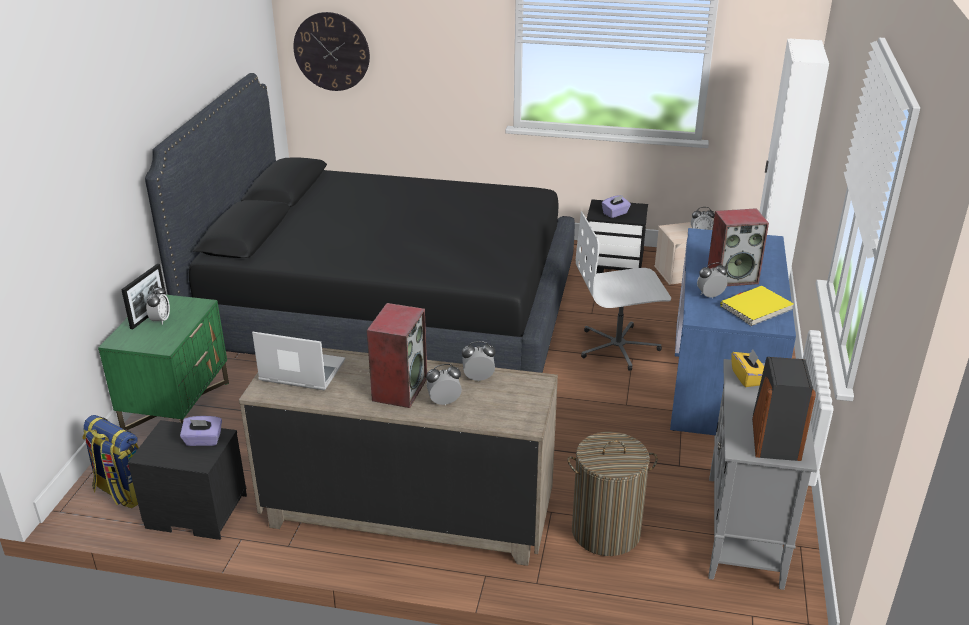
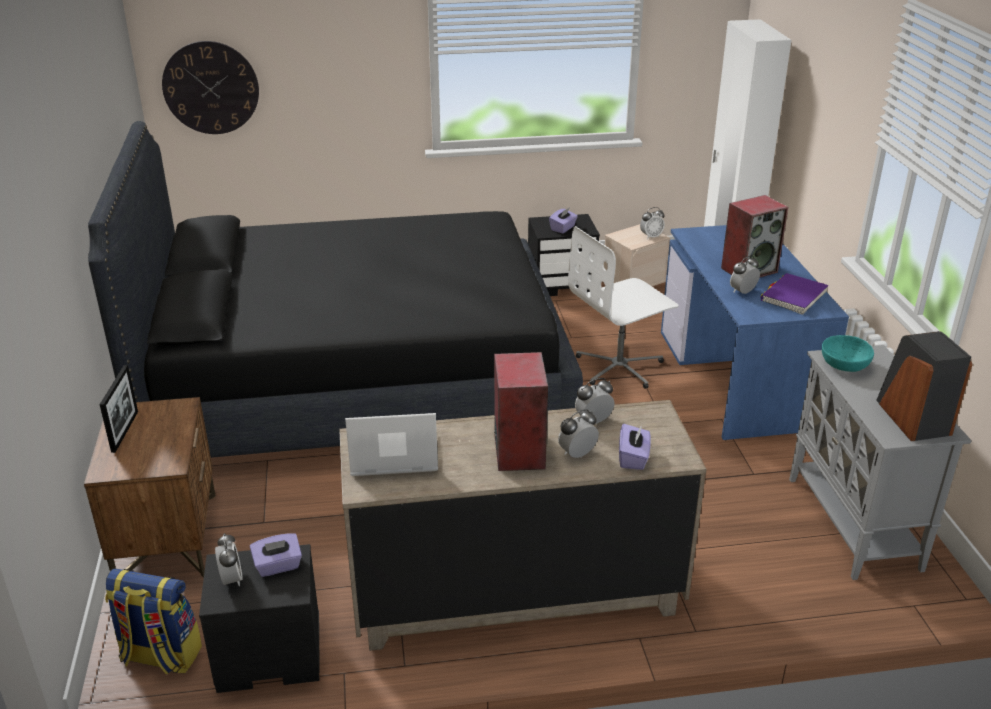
camera: 20 degrees left, 0 degrees up
green nightstand [98,295,229,430] -> brown nightstand [84,397,216,578]
alarm clock [146,286,170,325] -> alarm clock moved to [215,533,243,586]
laundry basket [567,432,658,556] -> none
yellow book [720,286,794,326] -> purple book [760,273,829,315]
yellow tissue box [732,349,764,387] -> turquoise bowl [822,335,874,372]
none -> purple tissue box [619,424,651,470]

